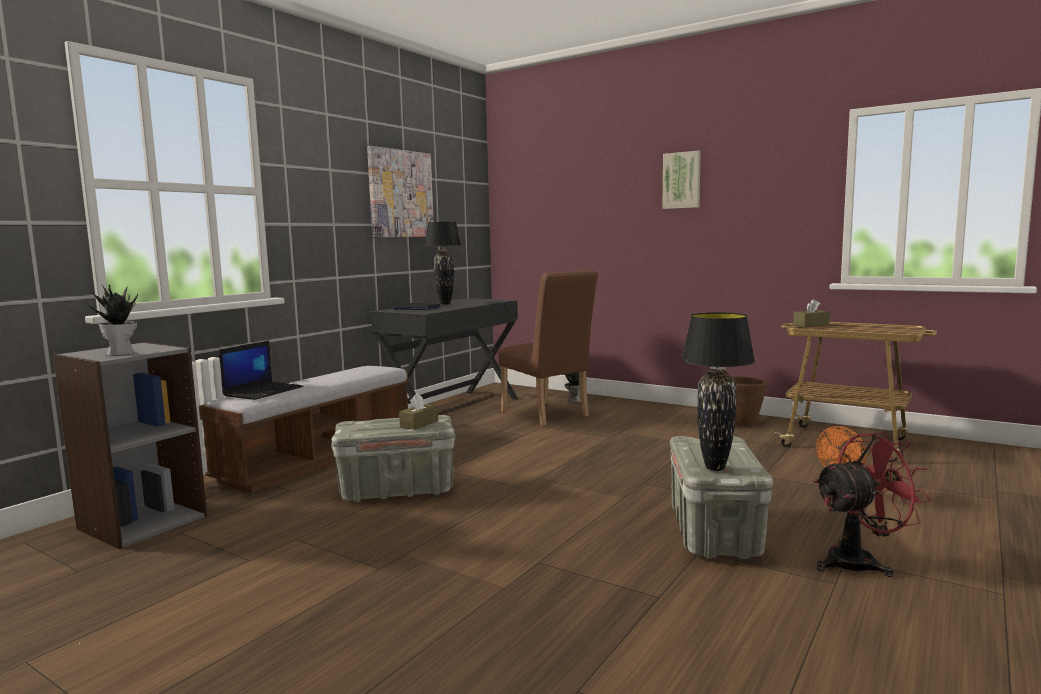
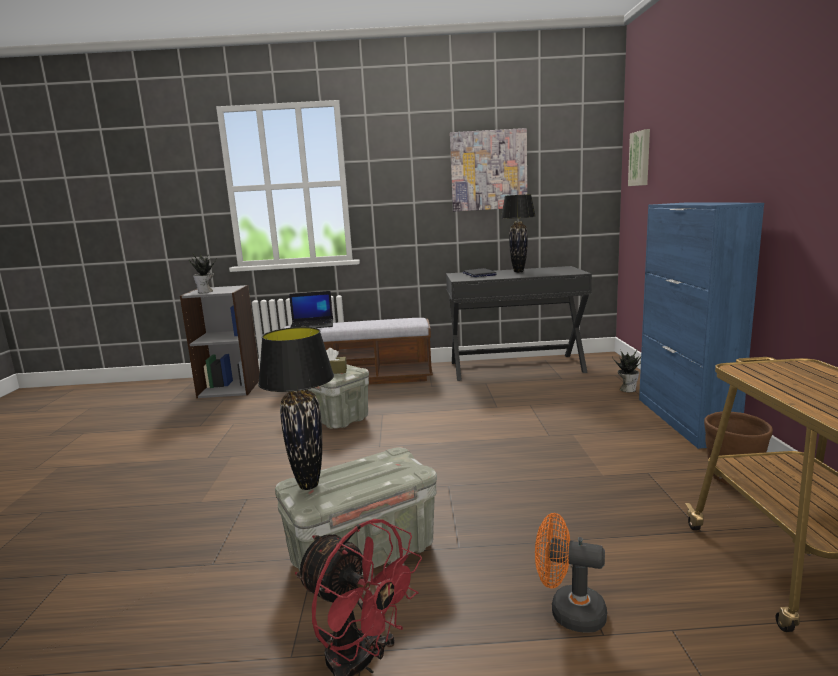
camera: 55 degrees right, 5 degrees up
brown chair [498,270,598,426] -> none
picture [662,151,701,209] -> picture moved to [628,129,650,186]
brown tissue box [793,299,830,327] -> none
none -> blue cabinet [639,203,764,449]

